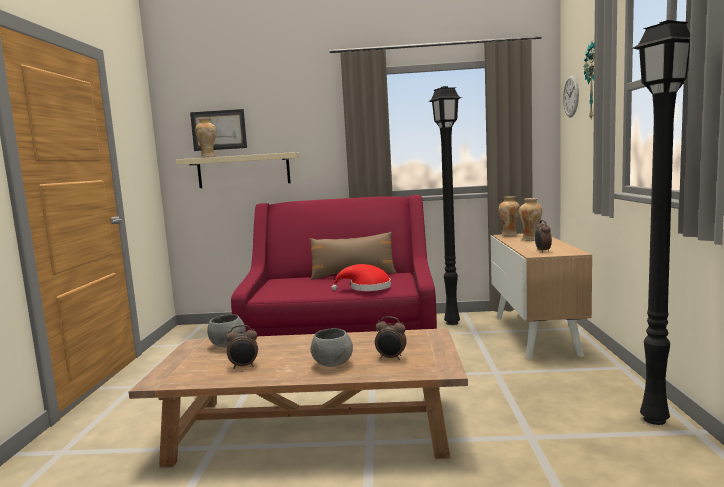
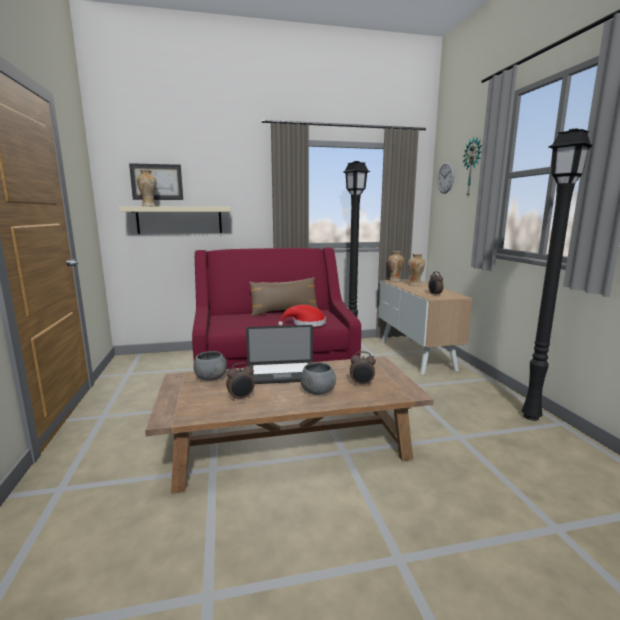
camera: 15 degrees left, 5 degrees up
none -> laptop [246,325,313,384]

